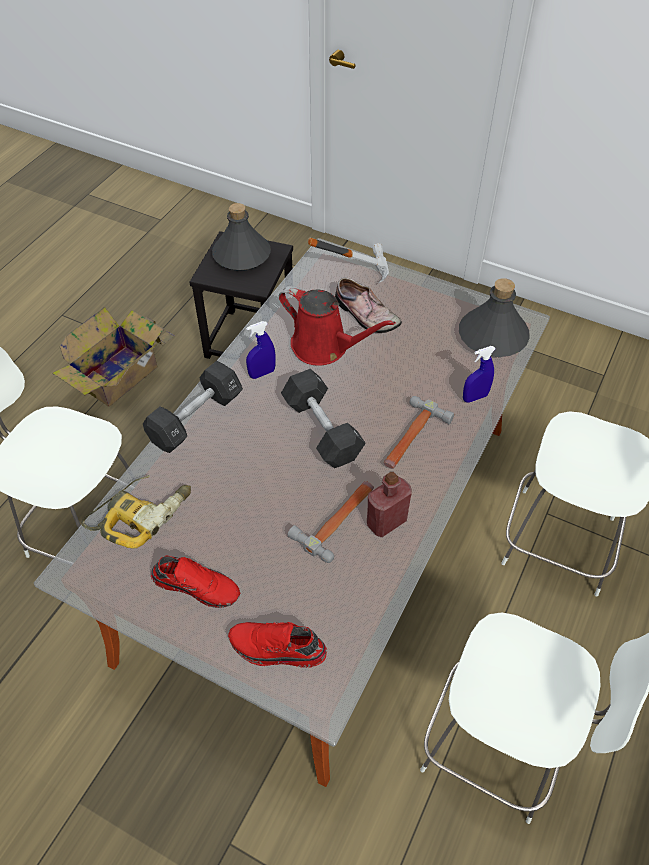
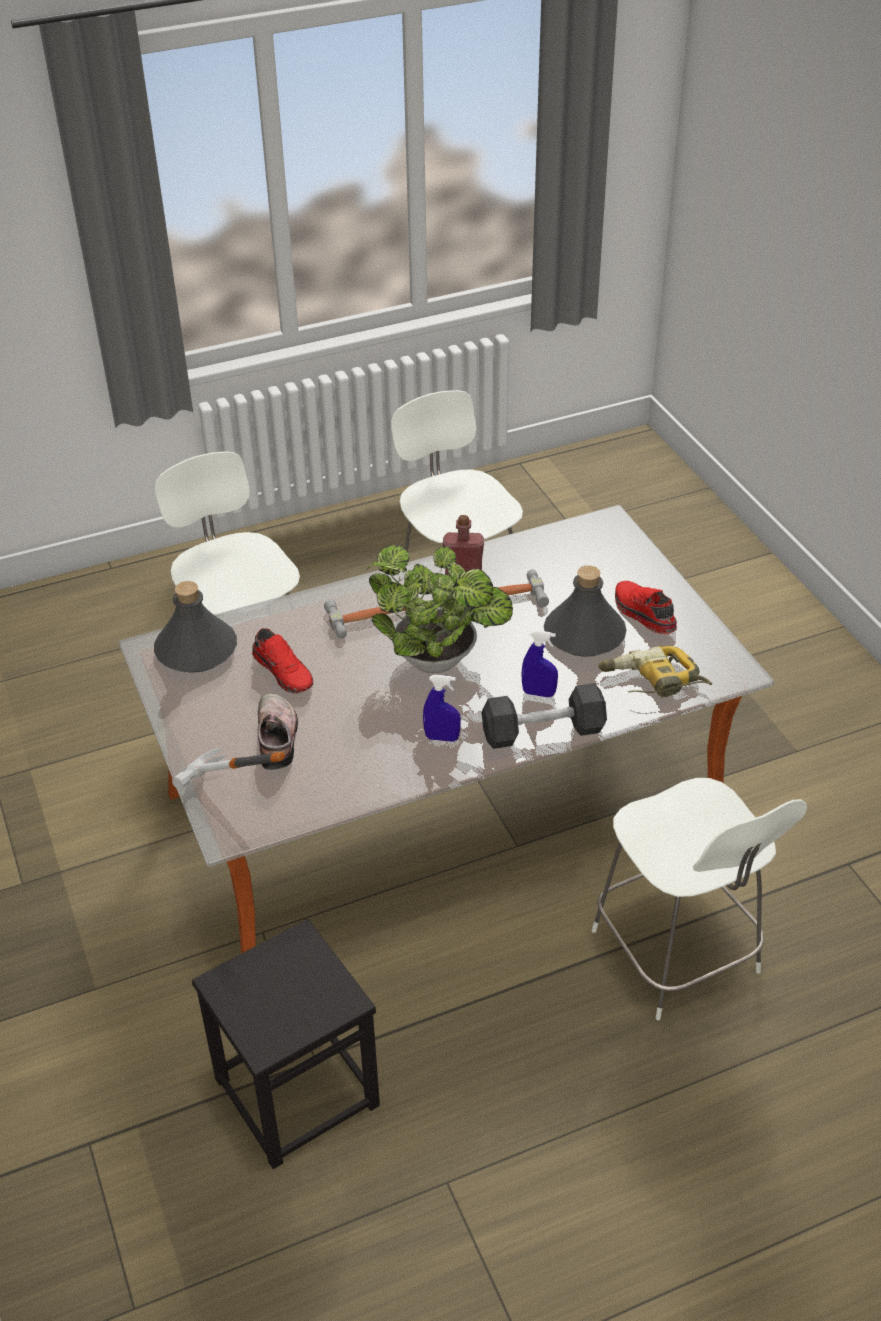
camera: 140 degrees left, 10 degrees down
cardboard box [52,307,175,407] -> none
grey bottle [212,203,271,271] -> grey bottle moved to [544,565,627,657]
red shoe [228,622,327,668] -> red shoe moved to [252,628,313,694]
red watering can [279,286,396,366] -> none
black dumbbell [281,369,366,468] -> potted plant [367,545,513,673]
blue spray bottle [463,346,496,403] -> blue spray bottle moved to [522,630,558,697]

